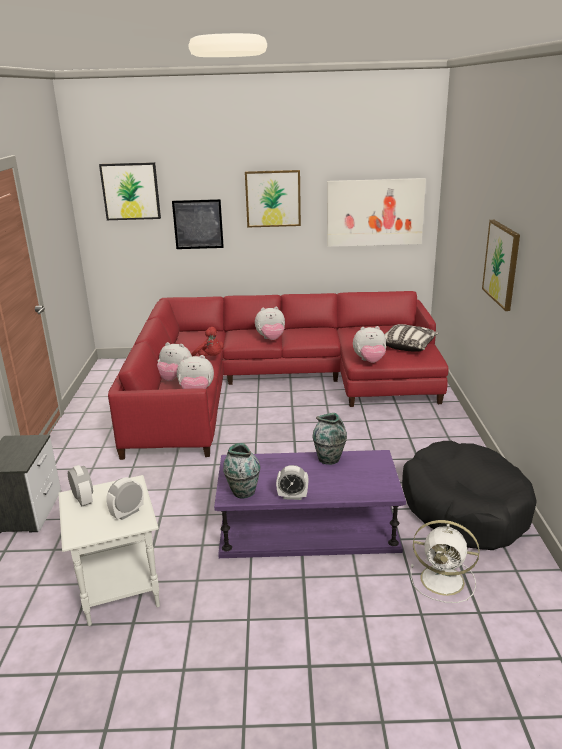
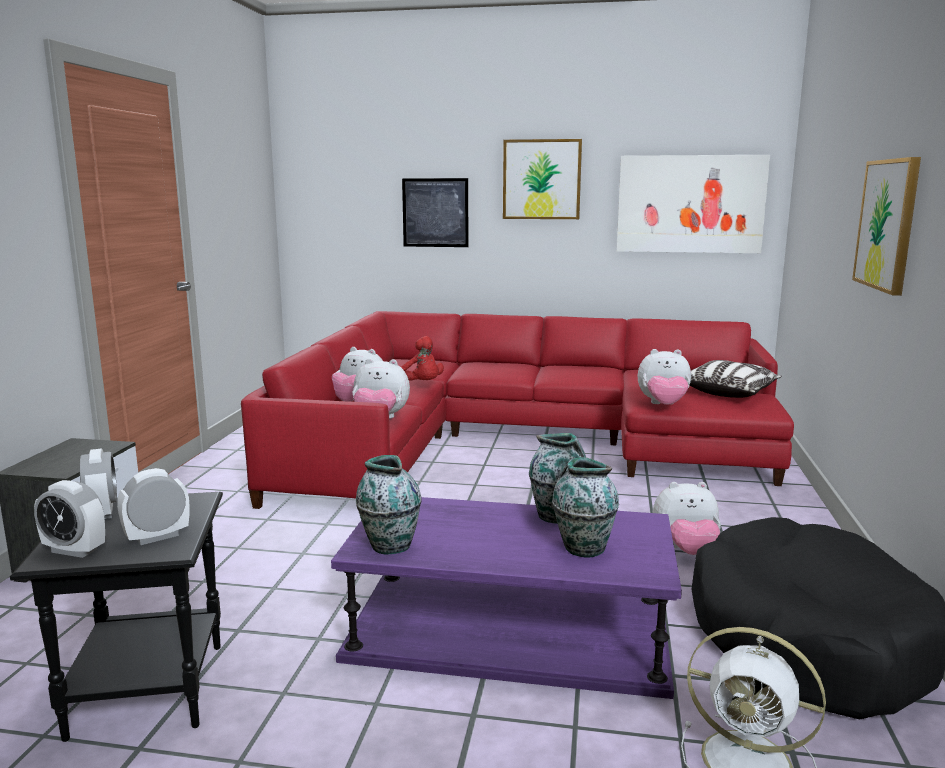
camera: 10 degrees right, 10 degrees down
white side table [58,475,160,626] -> black side table [10,492,223,742]
picture [99,162,161,220] -> none
plush toy [255,307,285,340] -> plush toy moved to [653,482,721,555]
alarm clock [276,465,309,500] -> alarm clock moved to [34,480,105,558]
none -> vase [552,457,619,558]

